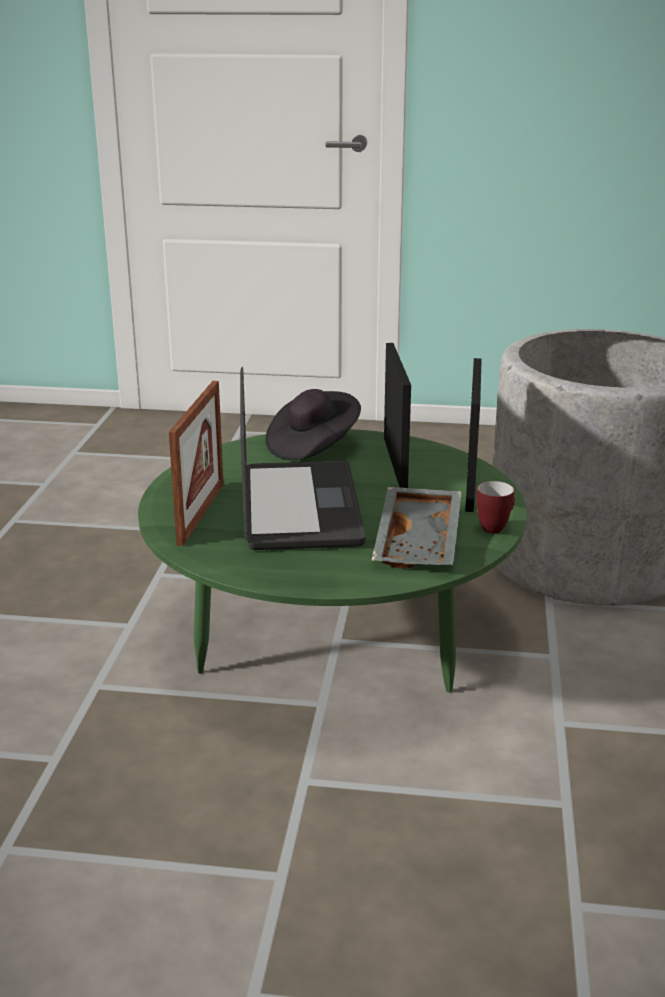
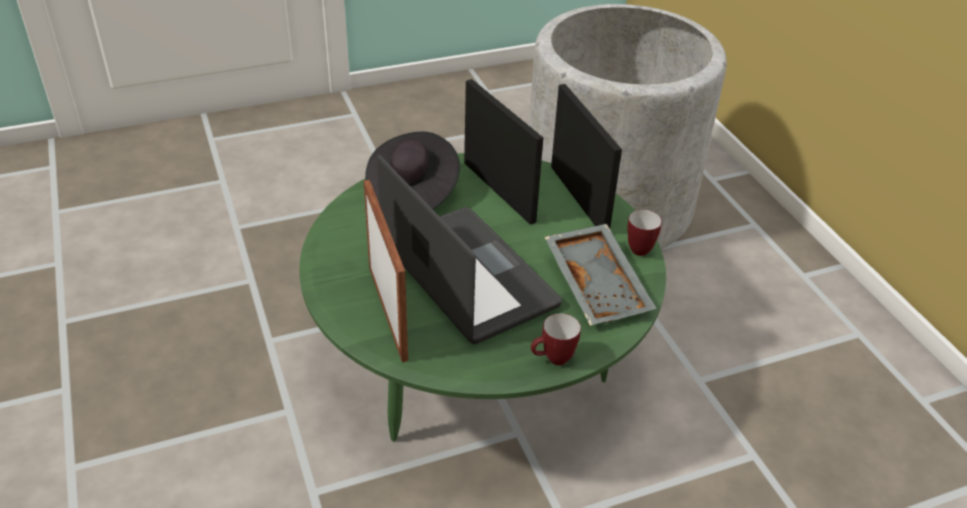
camera: 30 degrees left, 15 degrees up
none -> mug [531,313,581,365]

